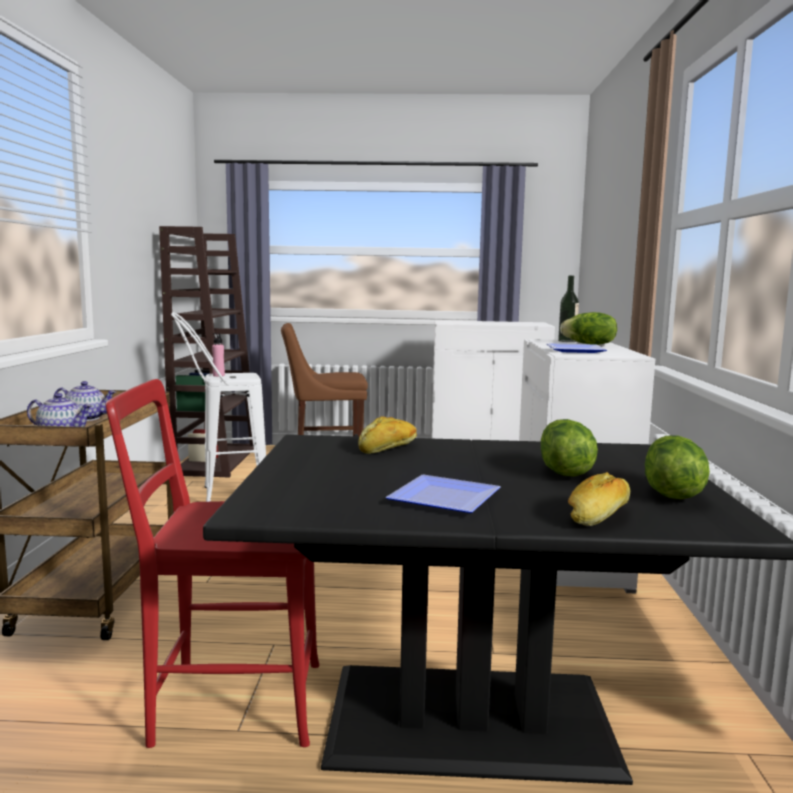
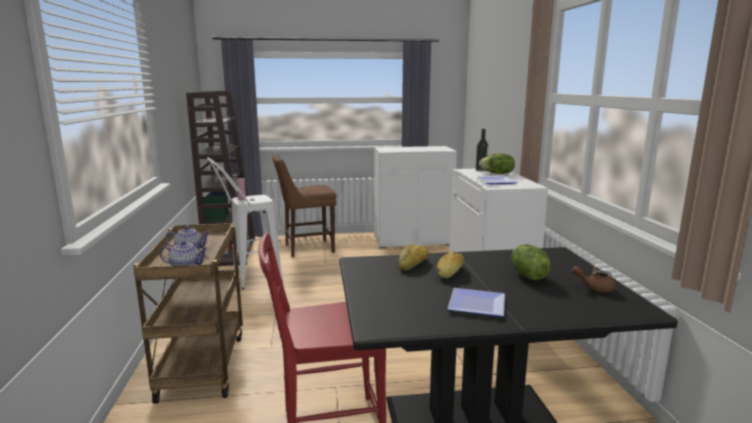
camera: 10 degrees left, 5 degrees up
bread [568,472,630,526] -> bread moved to [436,251,464,278]
lettuce [645,435,710,499] -> brown teapot [572,266,616,292]

